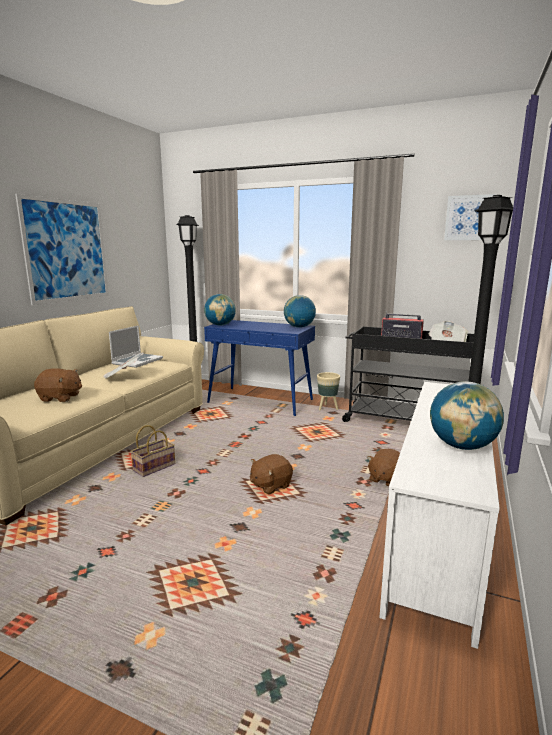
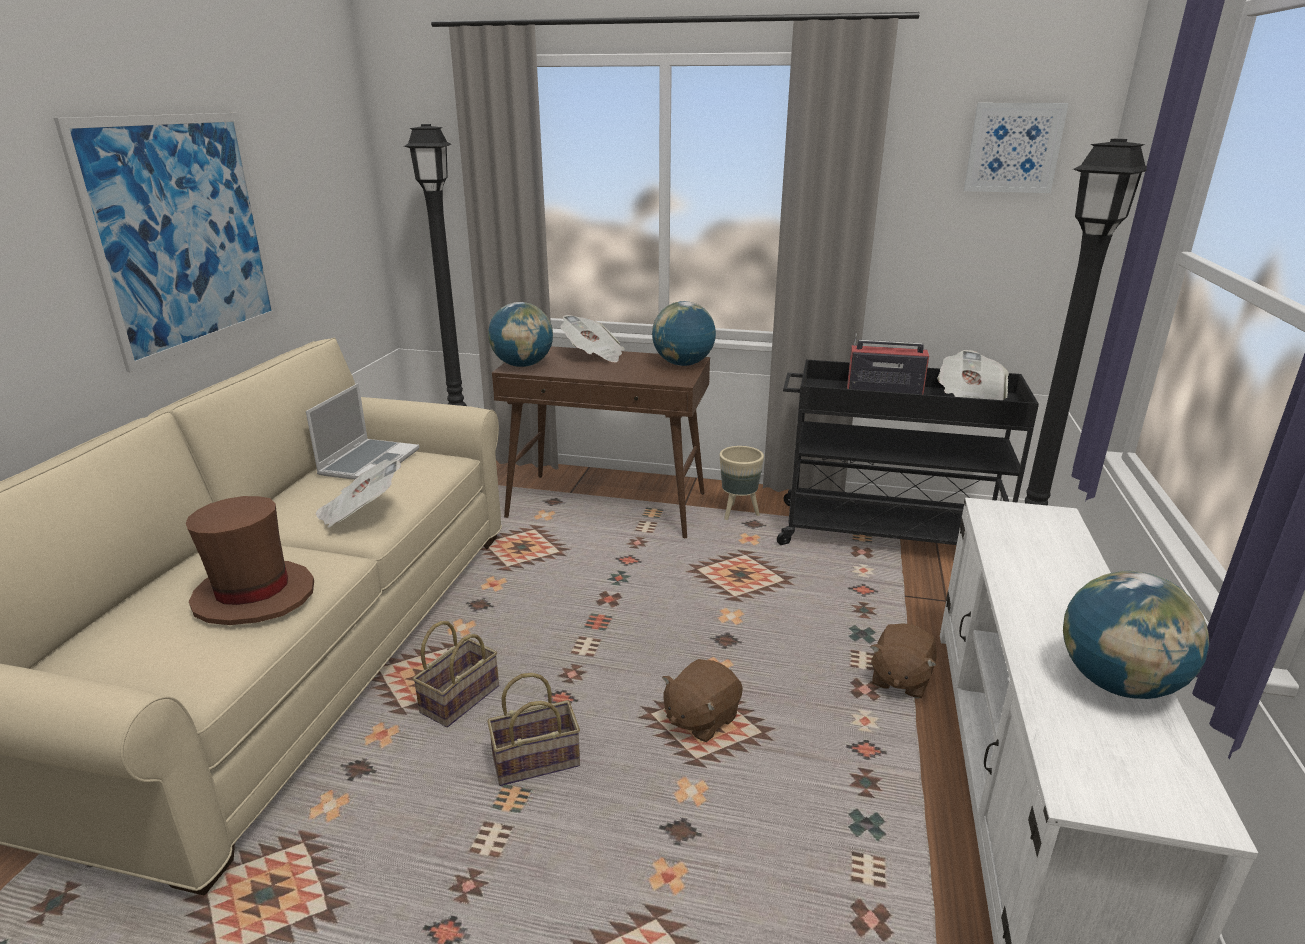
camera: 10 degrees left, 10 degrees up
brown plush toy [34,368,82,402] -> brown hat [186,496,314,625]
blue console table [204,320,315,416] -> brown console table [492,346,710,538]
none -> basket [487,673,580,786]
none -> newspaper [561,315,625,363]

